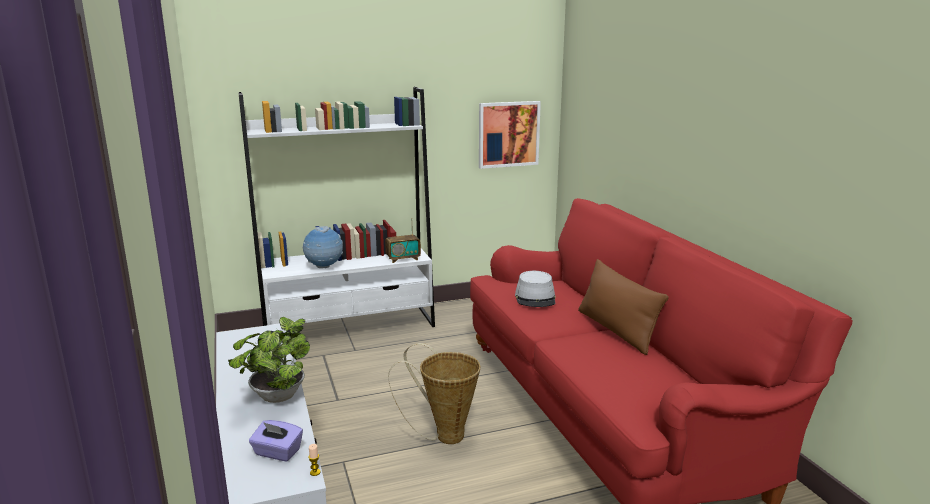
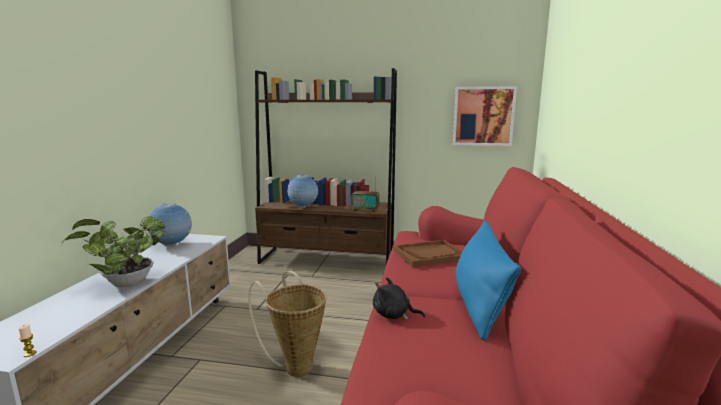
camera: 30 degrees right, 5 degrees down
white bookcase [239,87,435,327] -> brown bookcase [255,68,397,264]
purple tissue box [249,420,303,461] -> none
grey hat [515,271,556,307] -> brown tray [394,240,463,268]
brown pillow [578,259,669,355] -> blue pillow [455,220,521,341]
none -> globe [148,203,192,246]
none -> black plush toy [373,277,425,320]

